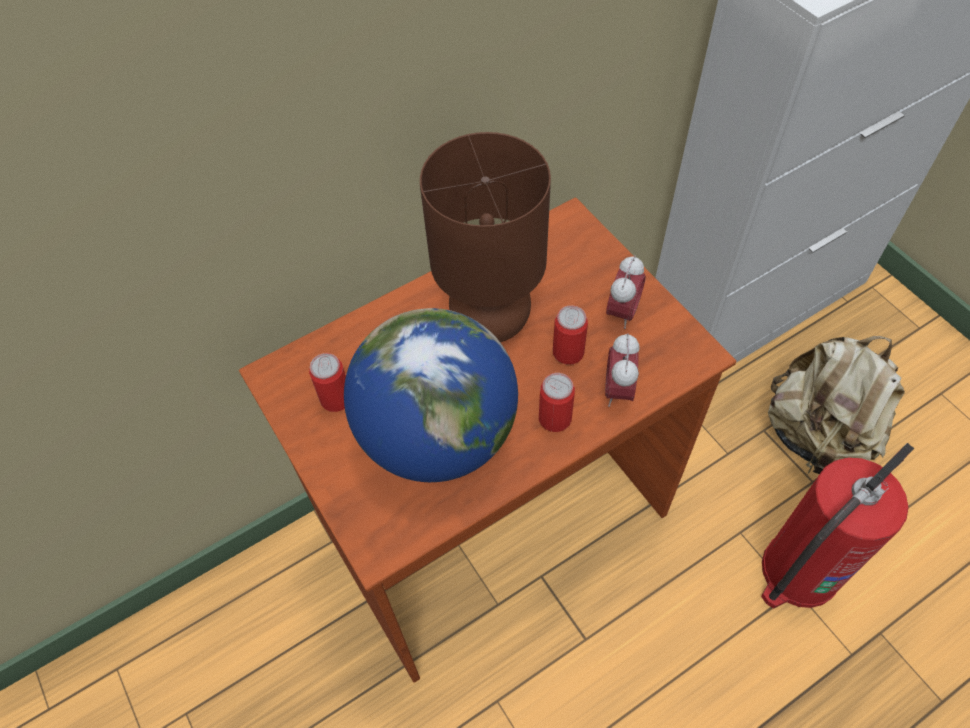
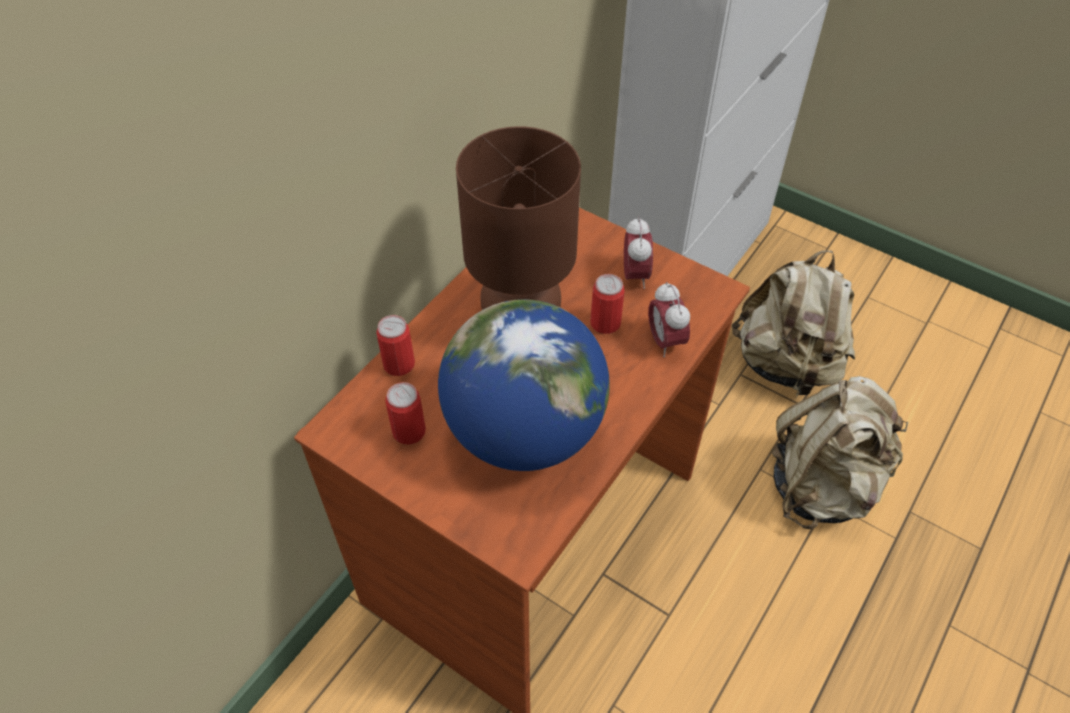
camera: 25 degrees left, 5 degrees down
can [539,373,575,432] -> can moved to [376,315,415,376]
fire extinguisher [761,443,915,608] -> beige backpack [772,376,908,529]

